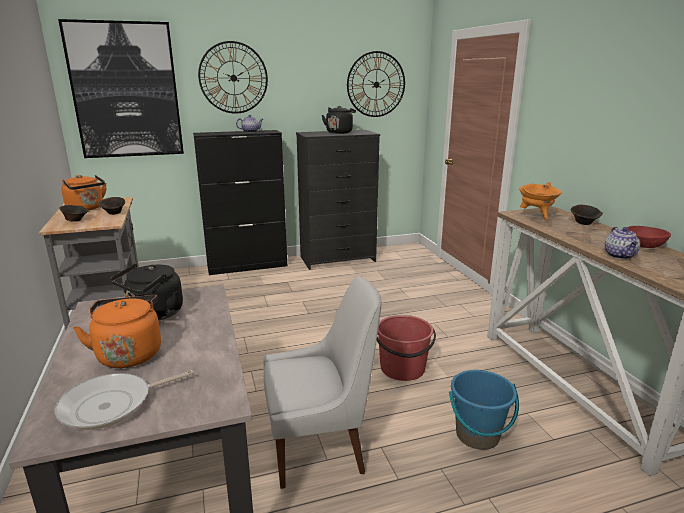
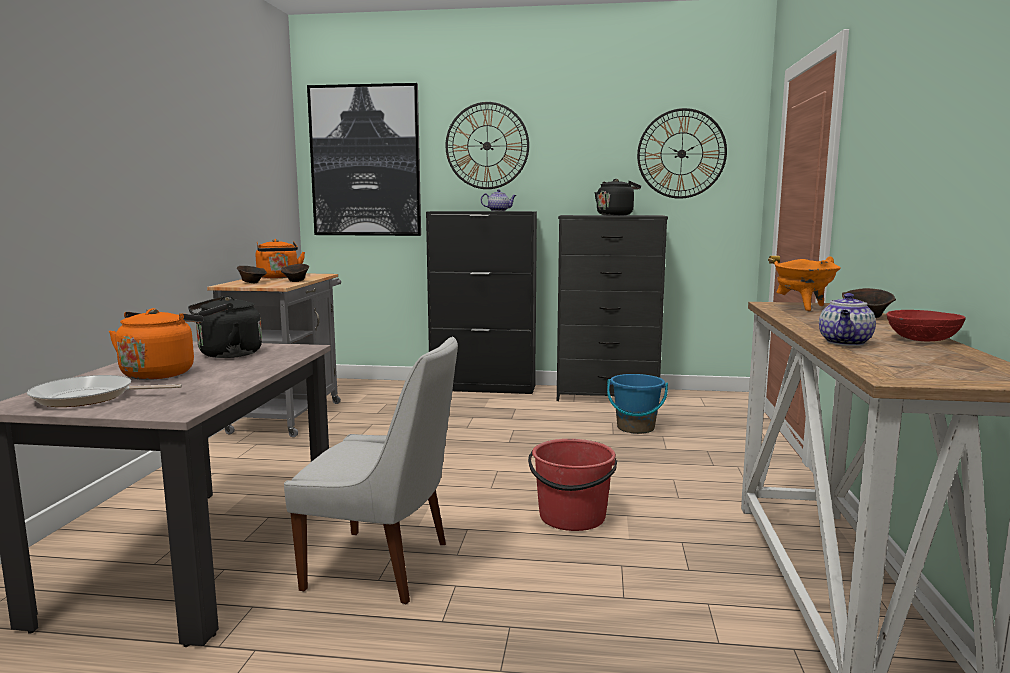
camera: 25 degrees right, 10 degrees down
blue bucket [449,370,519,450] -> blue bucket moved to [607,374,668,434]

